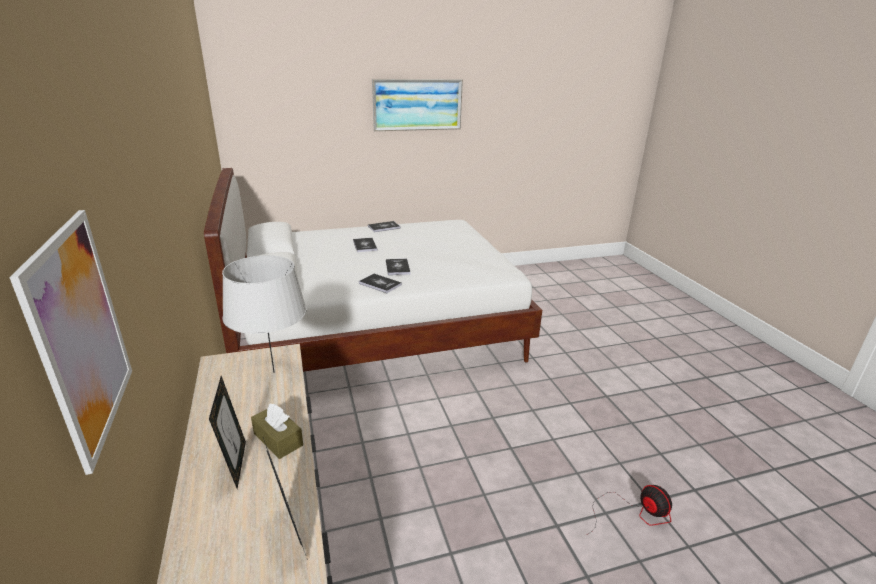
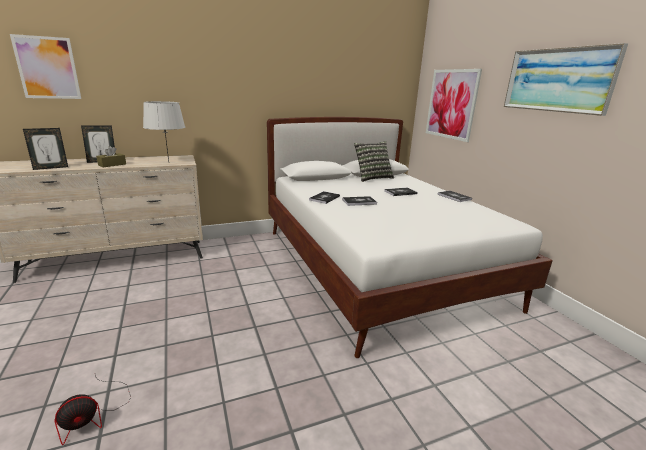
camera: 85 degrees right, 5 degrees down
none -> pillow [354,141,394,182]
none -> picture [426,69,482,142]

